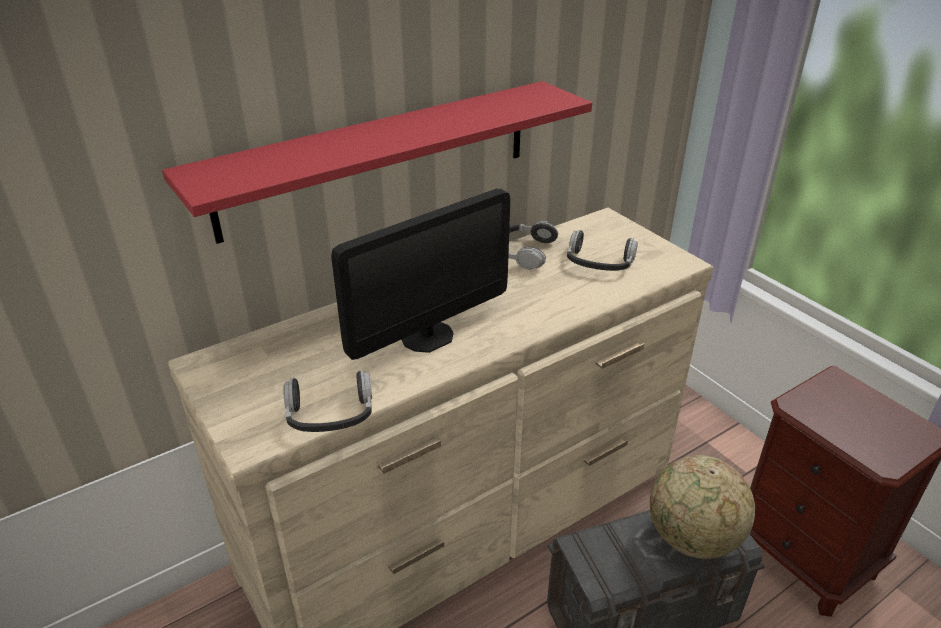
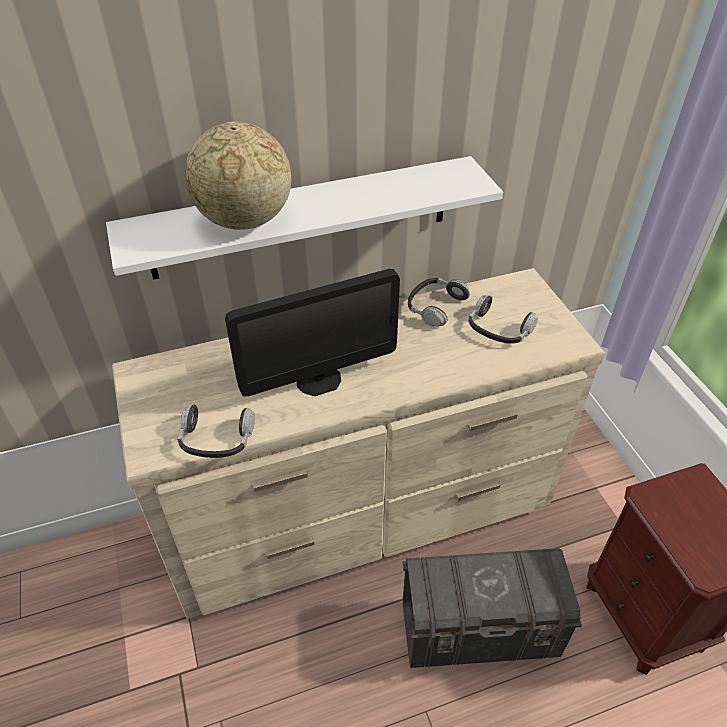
camera: 15 degrees right, 10 degrees up
red shelf [162,81,592,244] -> white shelf [106,156,503,280]
globe [650,455,755,559] -> globe moved to [185,121,291,230]

